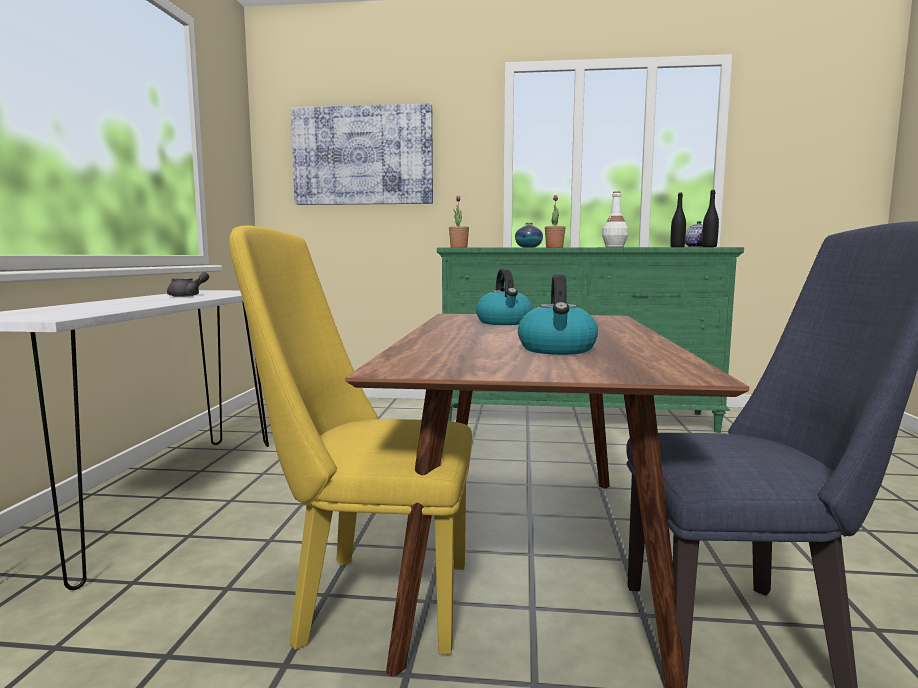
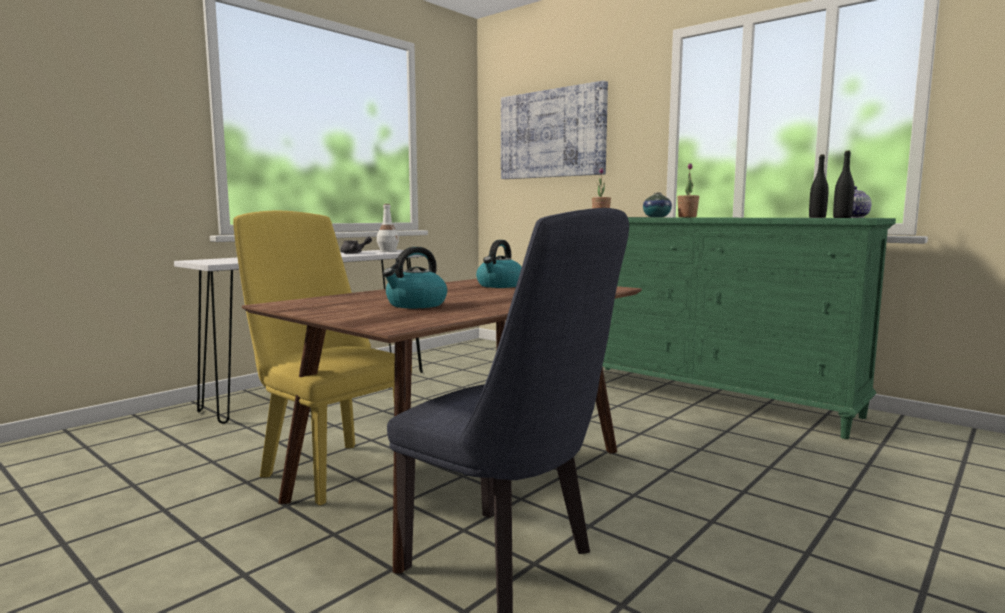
camera: 35 degrees right, 0 degrees up
white bottle [602,191,628,247] -> white bottle moved to [377,204,399,252]

